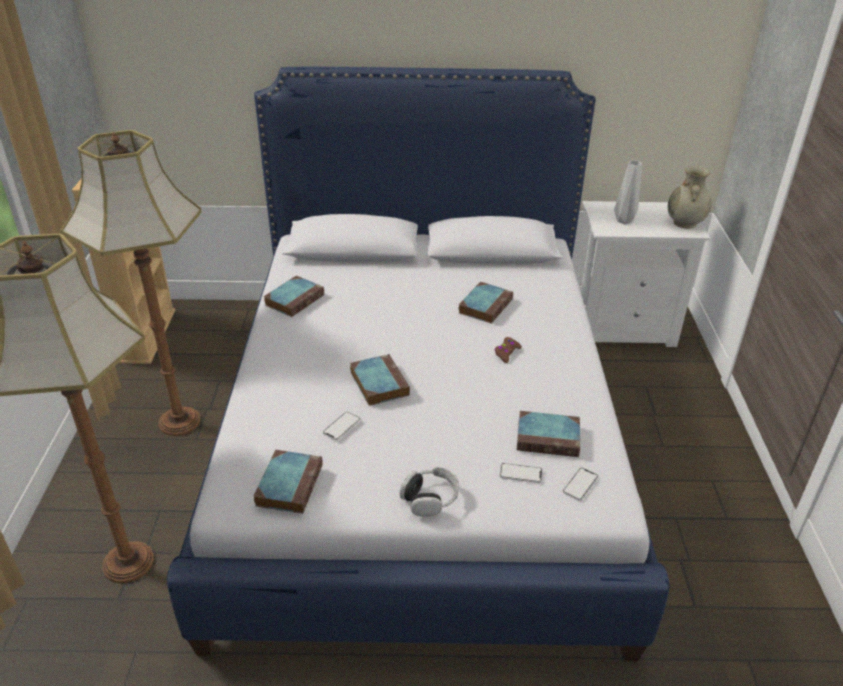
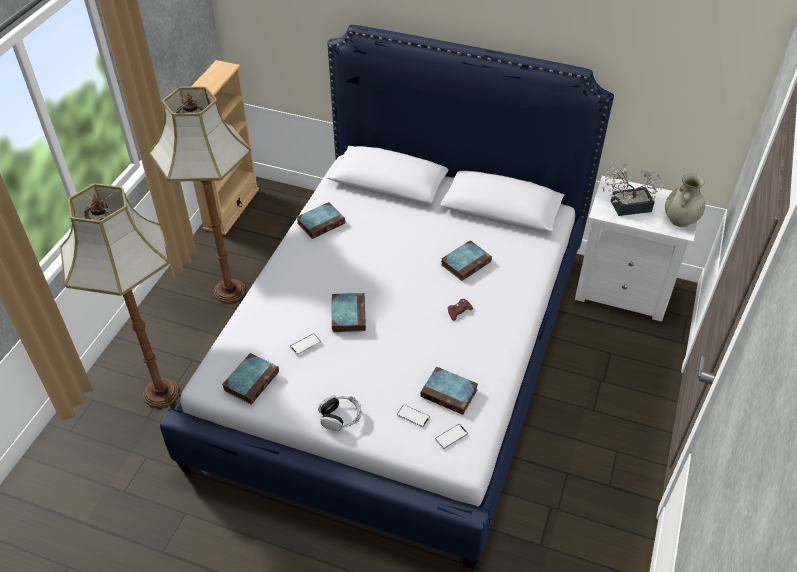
camera: 20 degrees right, 10 degrees up
grey vase [614,160,642,224] -> potted plant [602,162,664,216]

